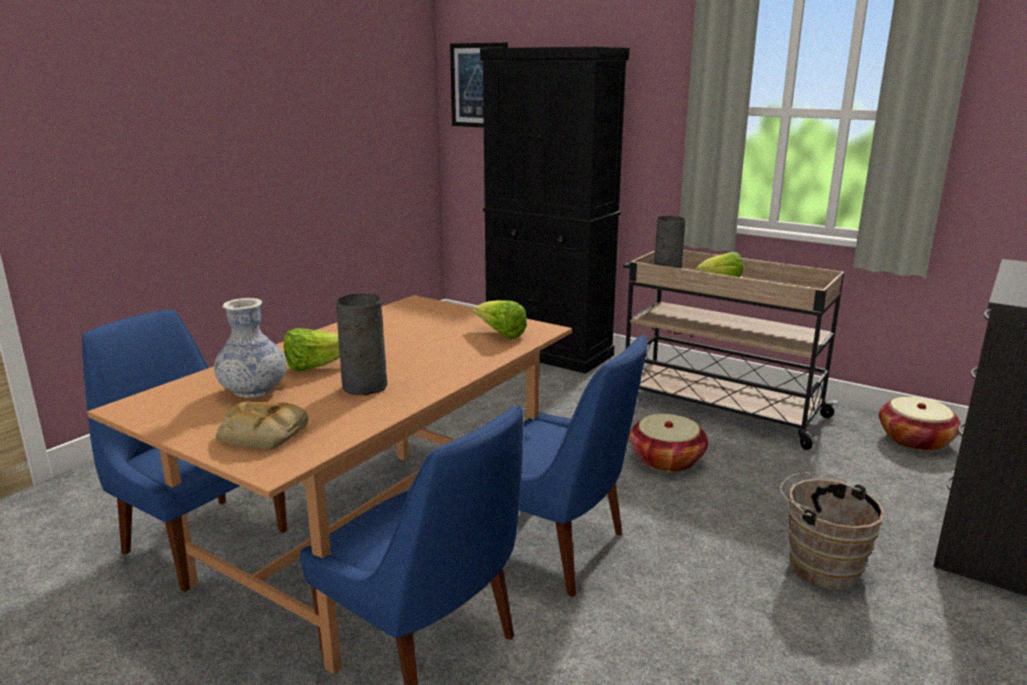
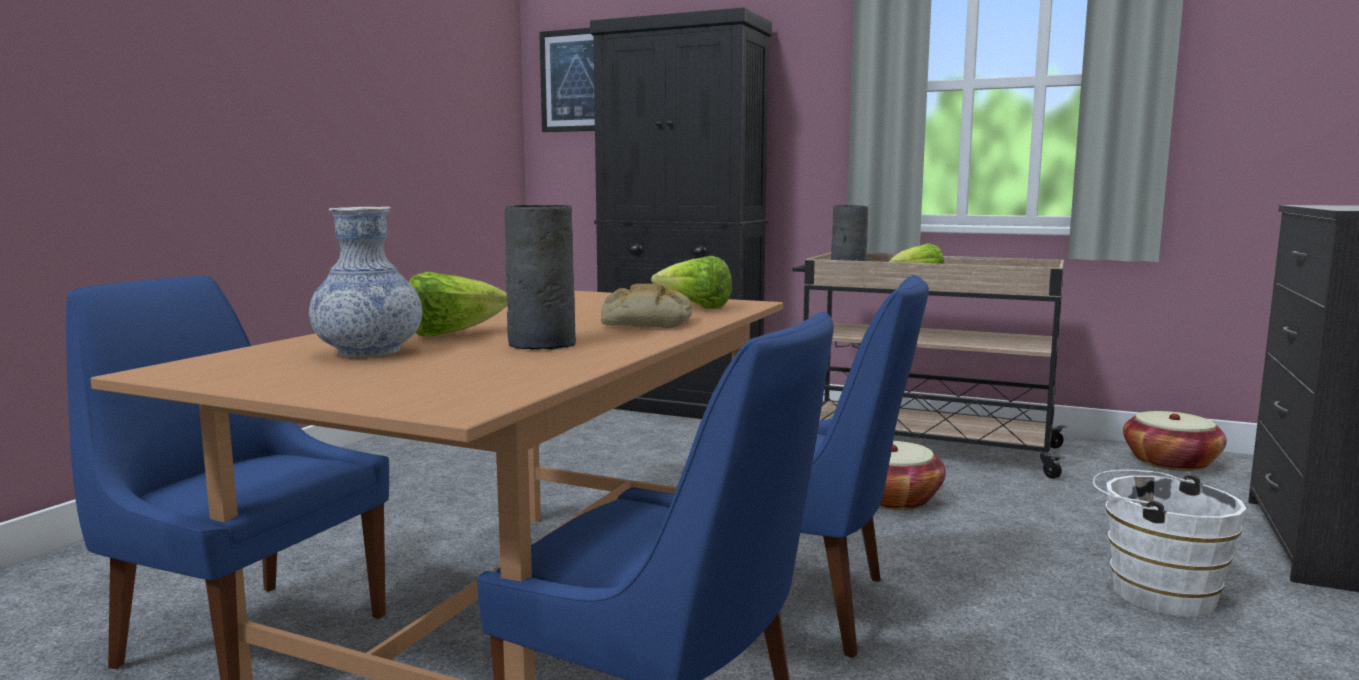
camera: 10 degrees left, 10 degrees down
bread [216,401,308,450] -> bread moved to [601,284,692,328]
brown bucket [780,473,885,590] -> white bucket [1093,470,1246,616]

